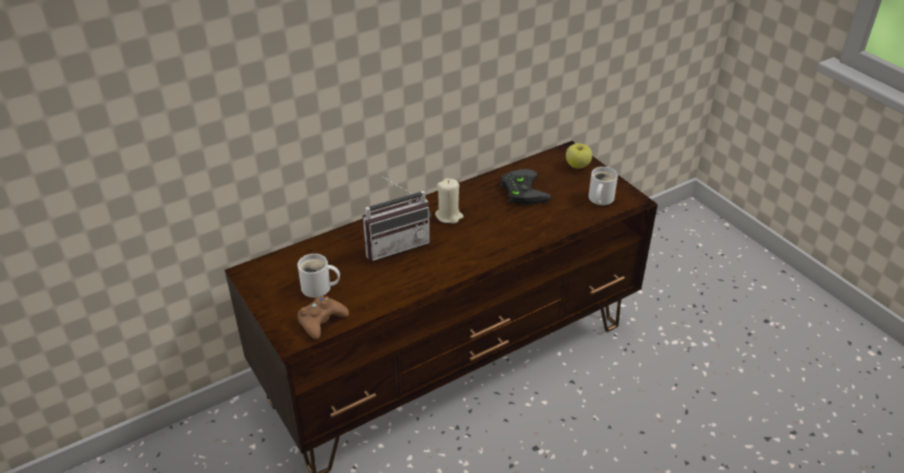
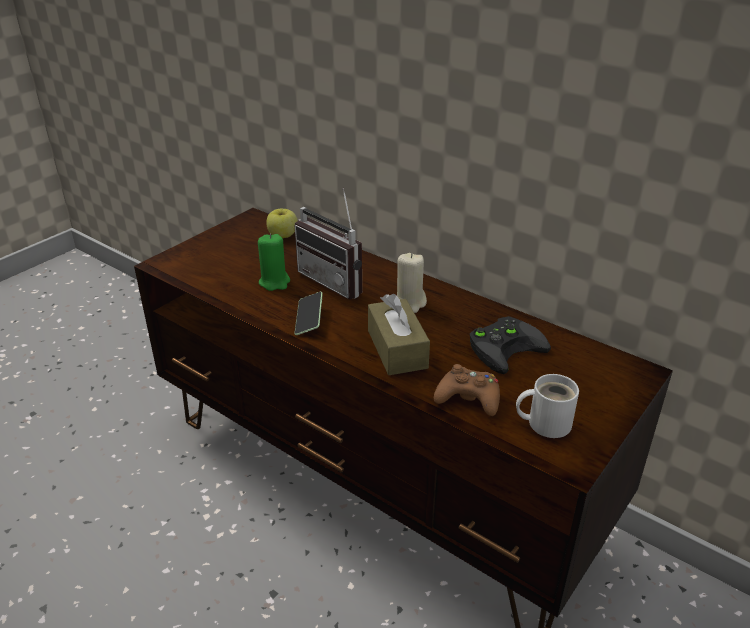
camera: 70 degrees right, 5 degrees down
brown game controller [297,296,349,339] -> brown game controller moved to [434,364,500,416]
white mug [298,254,340,298] -> none
apple [566,143,592,169] -> apple moved to [266,209,298,238]
none -> green candle [258,234,290,291]
none -> phone [295,292,323,335]
none -> brown tissue box [368,293,430,375]

